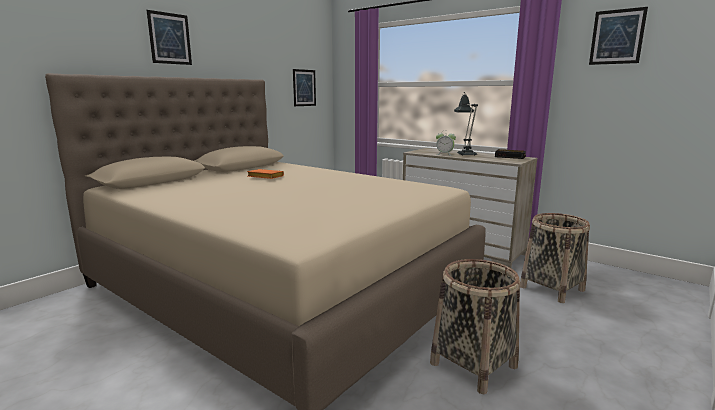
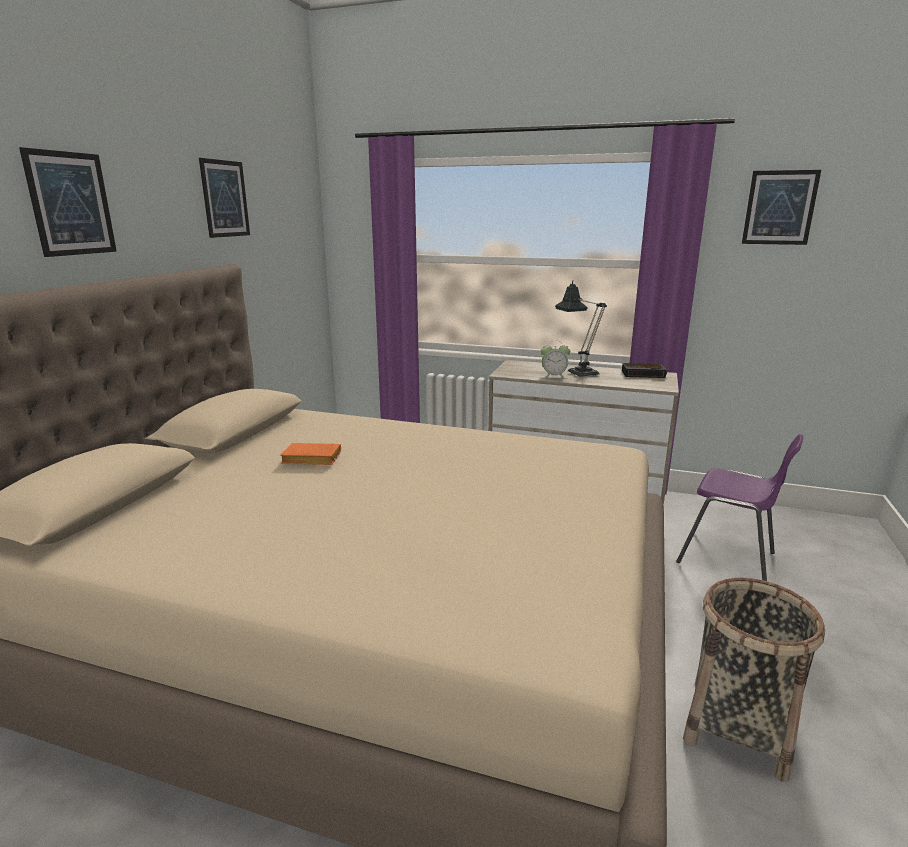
camera: 20 degrees left, 5 degrees up
picture [293,69,316,106] -> picture moved to [199,158,250,238]
basket [520,213,590,303] -> purple chair [676,434,803,581]

